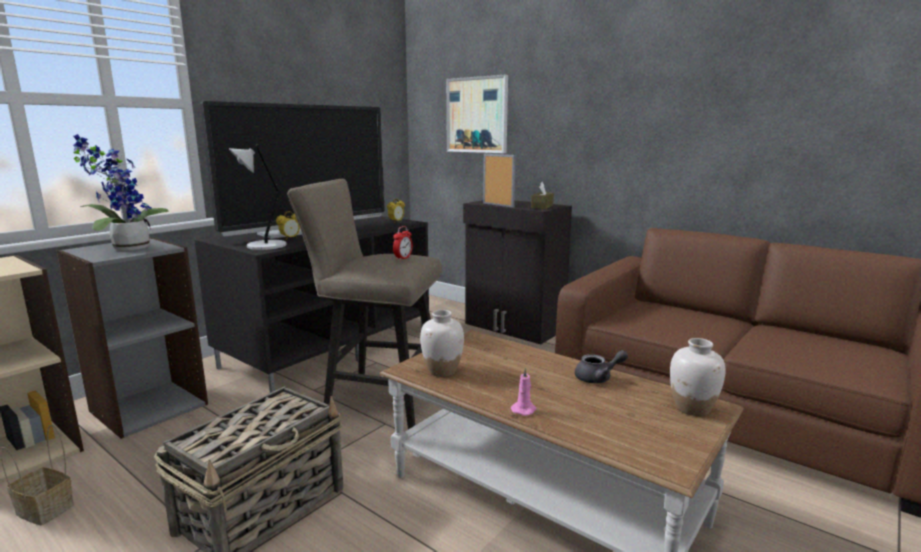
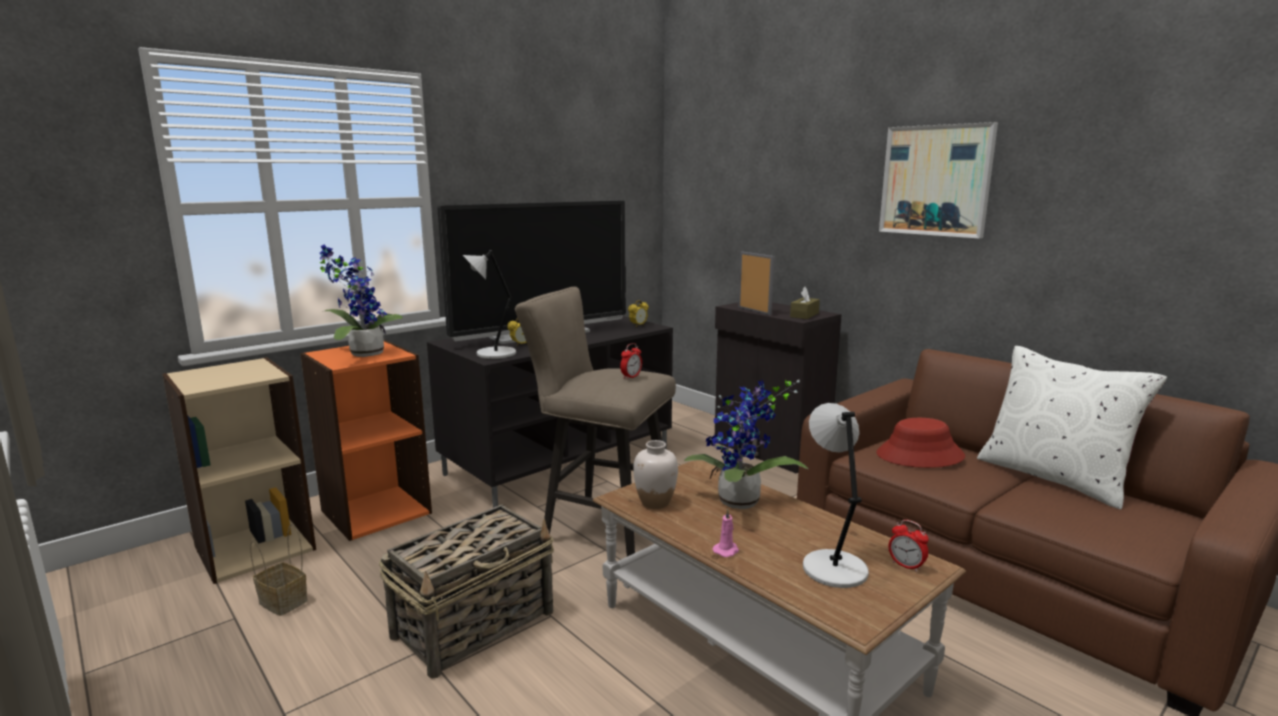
camera: 10 degrees right, 0 degrees up
grey bookcase [57,237,208,439] -> orange bookcase [300,340,432,541]
picture [446,75,508,153] -> picture moved to [879,122,998,239]
grey teapot [575,350,628,384] -> none
white vase [670,338,726,416] -> alarm clock [889,520,929,572]
none -> potted plant [684,380,808,509]
none -> grey table lamp [803,403,869,588]
none -> red hat [876,418,965,468]
none -> white pillow [977,346,1167,509]

